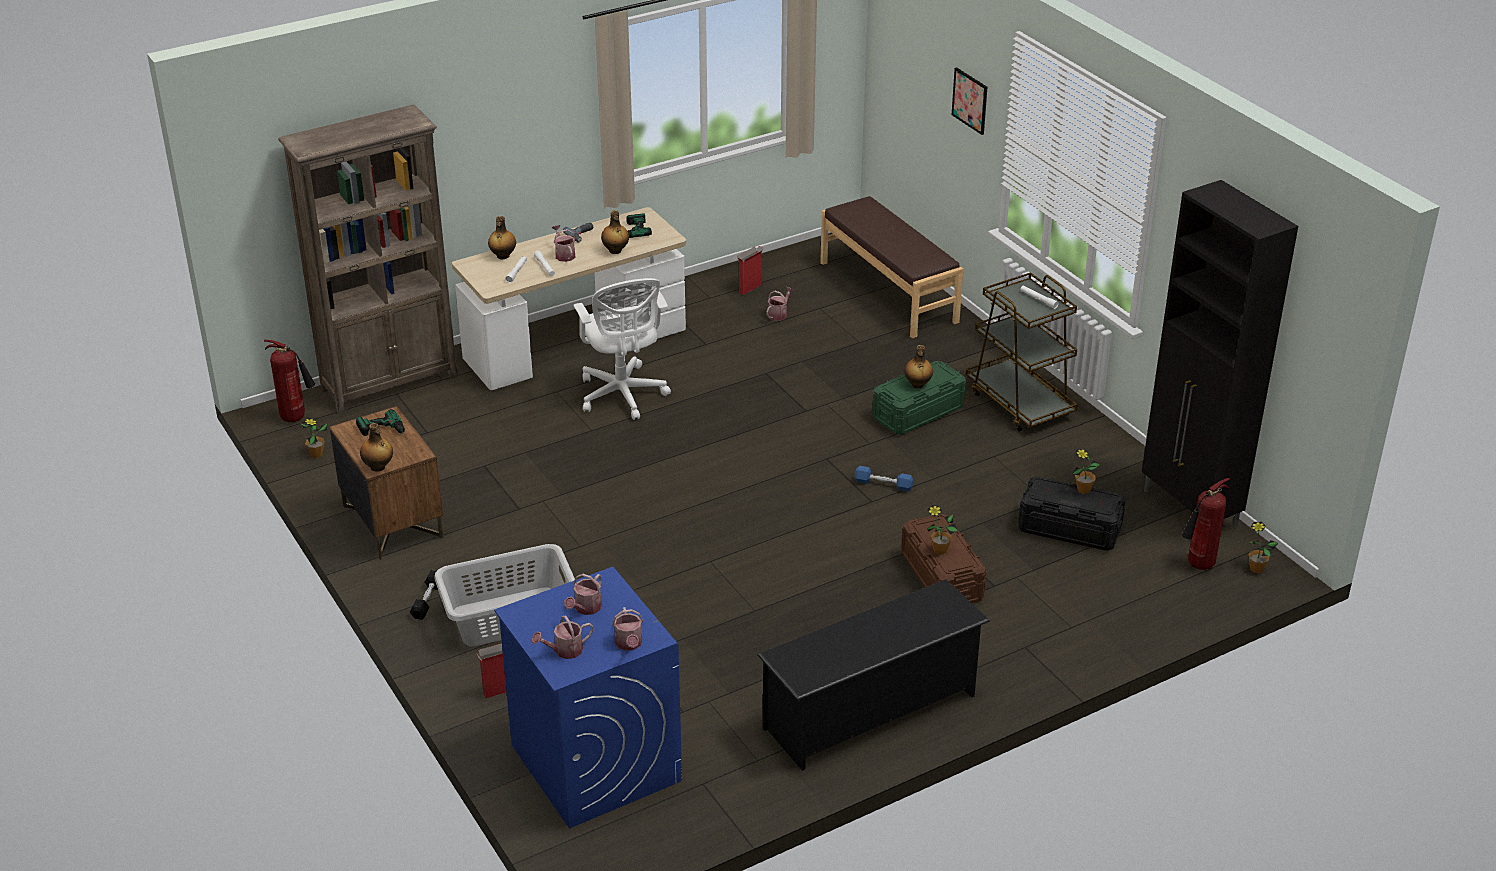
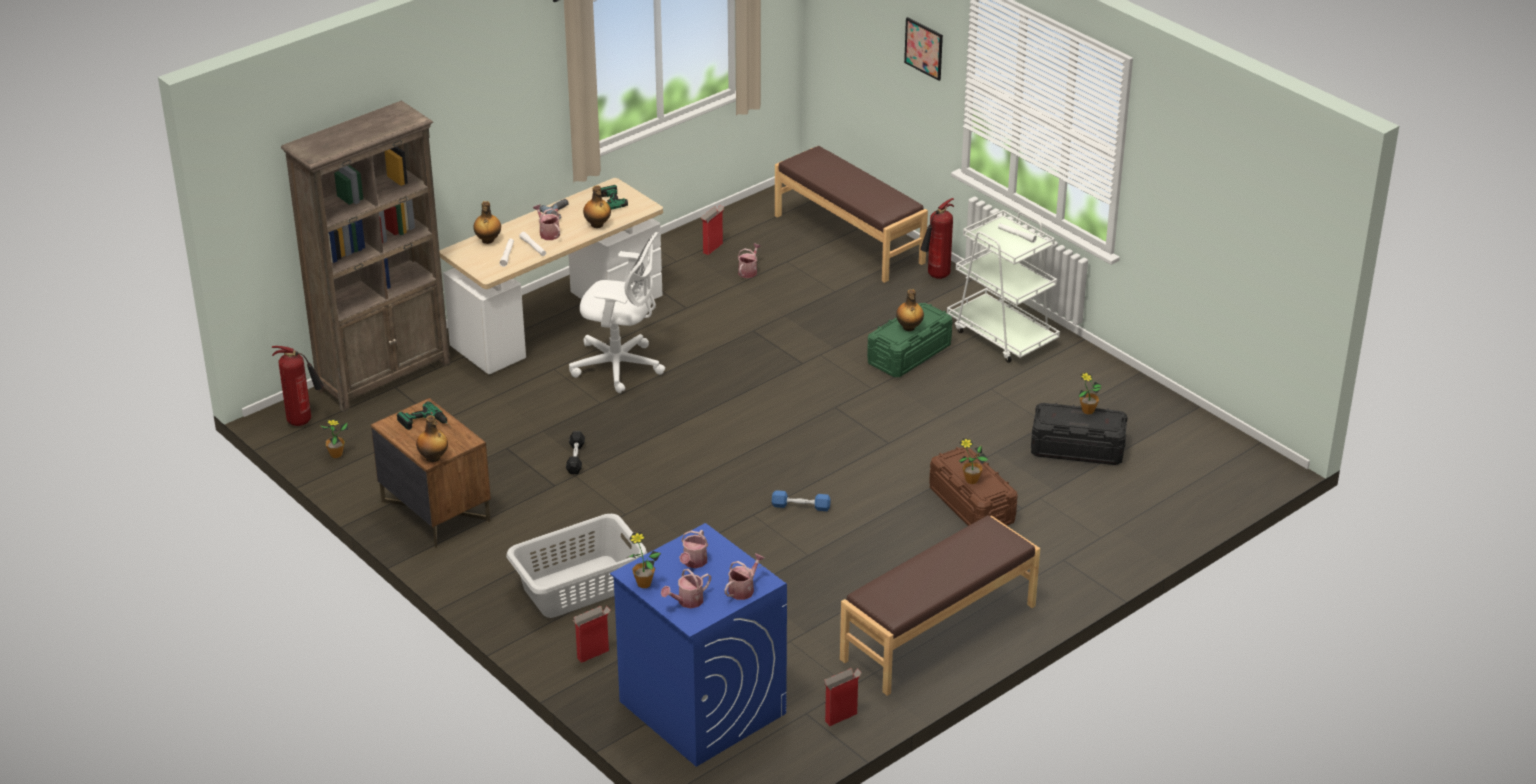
camera: 10 degrees left, 0 degrees up
black dumbbell [410,570,438,620] -> black dumbbell moved to [566,431,585,474]
white office chair [574,278,671,420] -> white office chair turned 45 degrees counterclockwise [569,232,665,393]
watering can [612,607,643,651] -> watering can turned 120 degrees counterclockwise [725,553,764,600]
black shoe rack [757,579,990,771] -> brown bench [840,515,1040,696]
blue dumbbell [854,466,913,492] -> blue dumbbell moved to [772,490,831,511]
brown cart [966,272,1078,432] -> white cart [947,210,1060,363]
black cabinet [1142,180,1298,529] -> none
fire extinguisher [1182,478,1230,570] -> fire extinguisher moved to [920,198,954,279]
potted plant [1248,522,1278,573] -> potted plant moved to [627,532,661,588]
none -> cardboard box [824,668,862,726]

